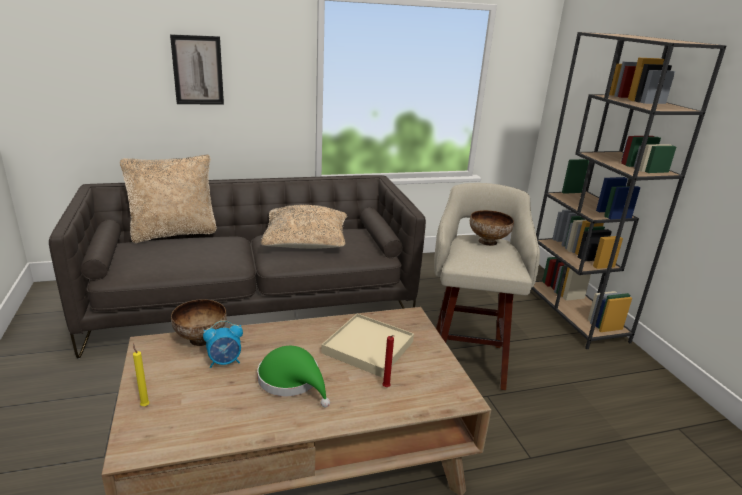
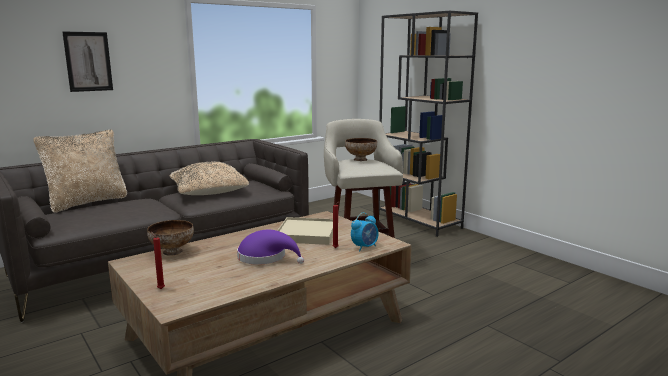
camera: 20 degrees left, 10 degrees down
yellow candle [133,343,150,406] -> red candle [151,232,165,289]
alarm clock [203,320,243,368] -> alarm clock moved to [351,213,379,251]
green hat [257,346,330,407] -> purple hat [237,230,304,265]

